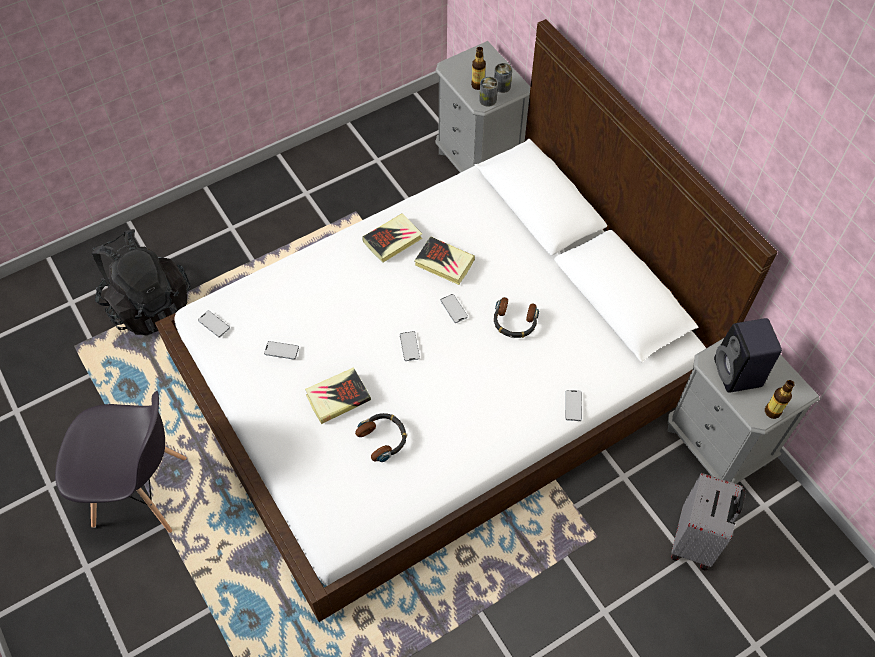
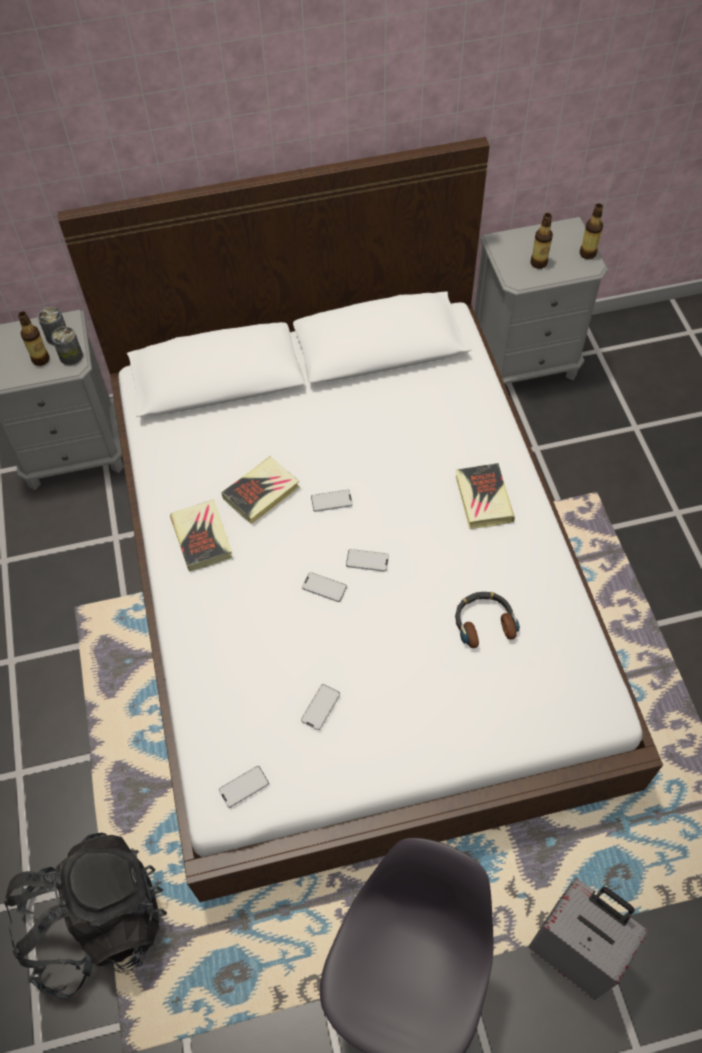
camera: 70 degrees left, 0 degrees up
book [305,367,371,424] -> book moved to [455,463,515,529]
headphones [494,297,539,338] -> none
phone [565,390,582,421] -> phone moved to [302,572,347,602]
grey suitcase [671,473,746,570] -> grey suitcase moved to [528,878,648,1000]
black speaker [714,318,782,393] -> bottle [531,213,553,269]

